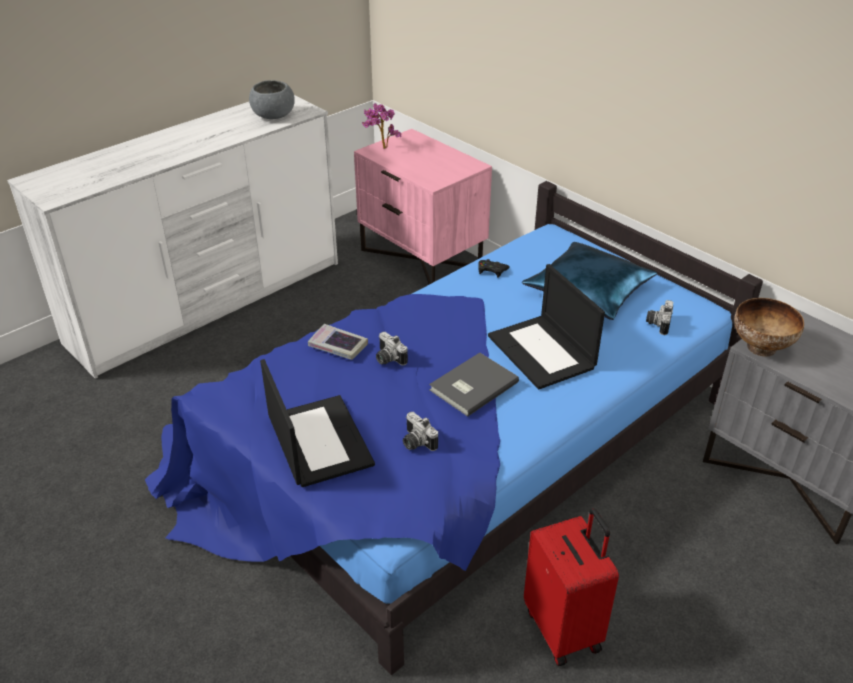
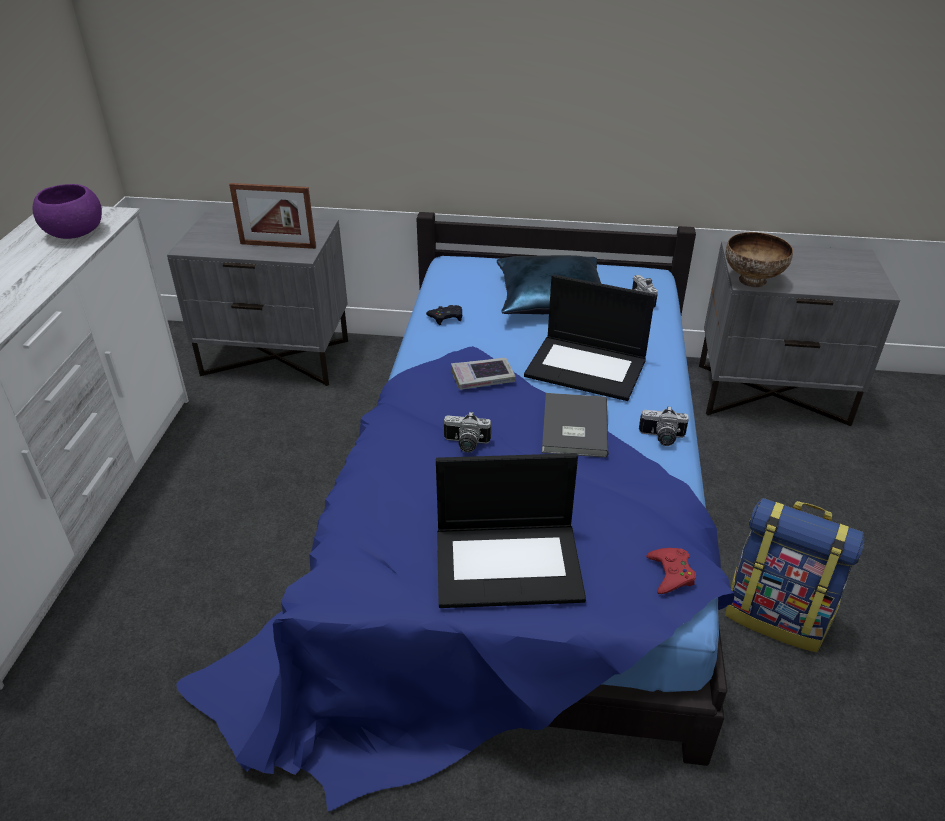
camera: 40 degrees left, 0 degrees up
grey bowl [249,80,295,119] -> purple bowl [33,184,102,239]
laptop [260,359,375,487] -> laptop turned 150 degrees clockwise [436,453,586,608]
book [308,324,368,360] -> book moved to [451,358,516,390]
pink nightstand [354,129,492,285] -> grey nightstand [167,212,348,386]
potted plant [362,103,401,149] -> none
camera [403,412,438,451] -> camera moved to [639,406,689,446]
red suitcase [524,508,619,666] -> backpack [725,498,864,652]
none -> picture frame [229,183,316,249]
none -> red game controller [646,548,696,594]

